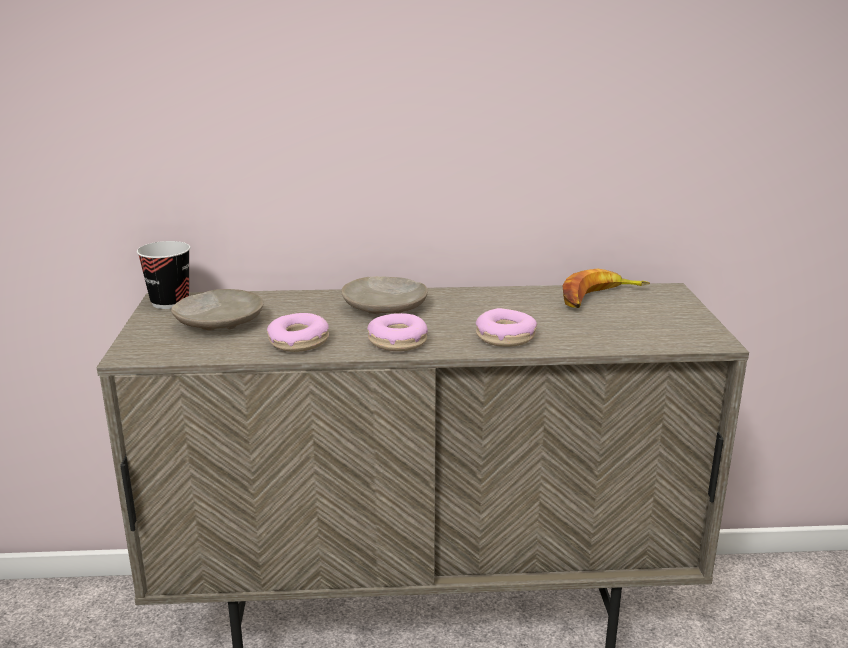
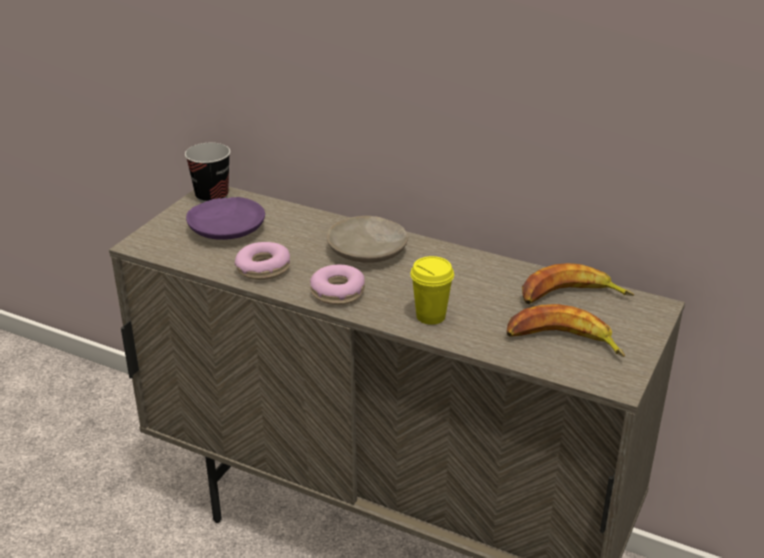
camera: 30 degrees right, 10 degrees up
beige plate [171,289,263,330] -> purple plate [186,197,265,240]
donut [476,308,537,347] -> yellow cup [410,256,454,325]
none -> banana [507,304,625,357]

